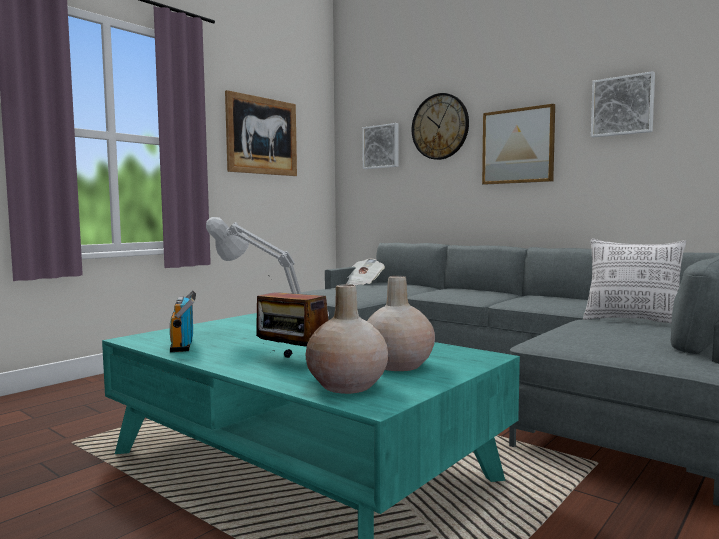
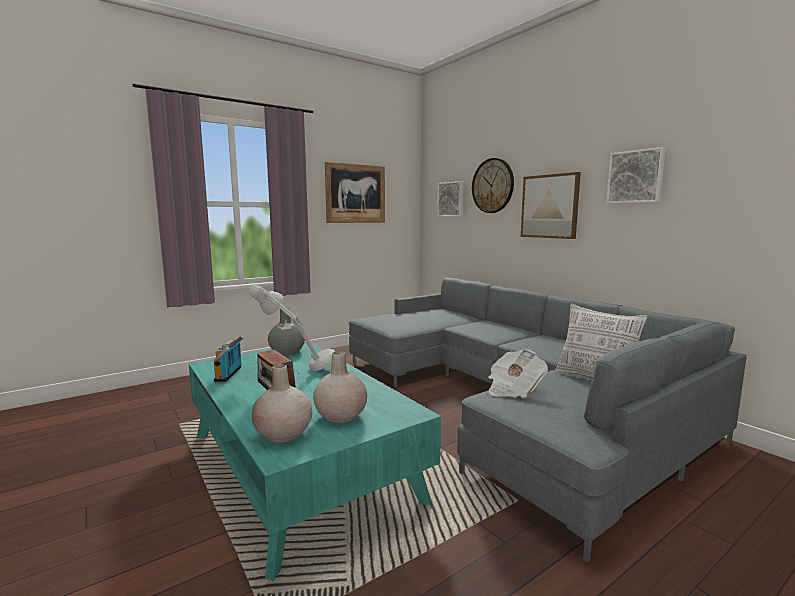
camera: 15 degrees right, 5 degrees up
newspaper [346,259,385,285] -> newspaper moved to [488,349,548,398]
none -> grey vase [268,308,305,355]

